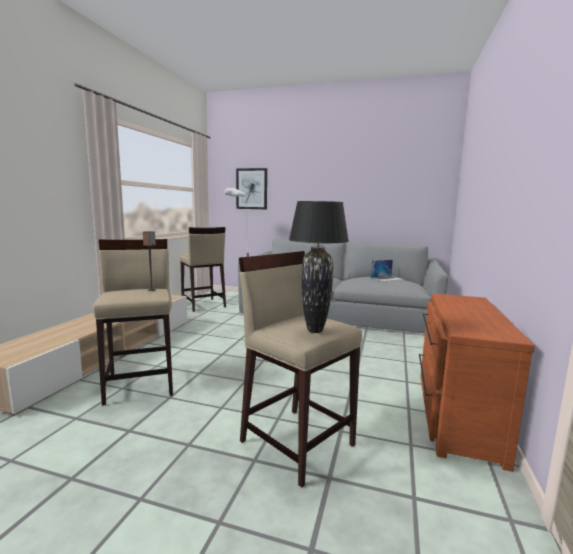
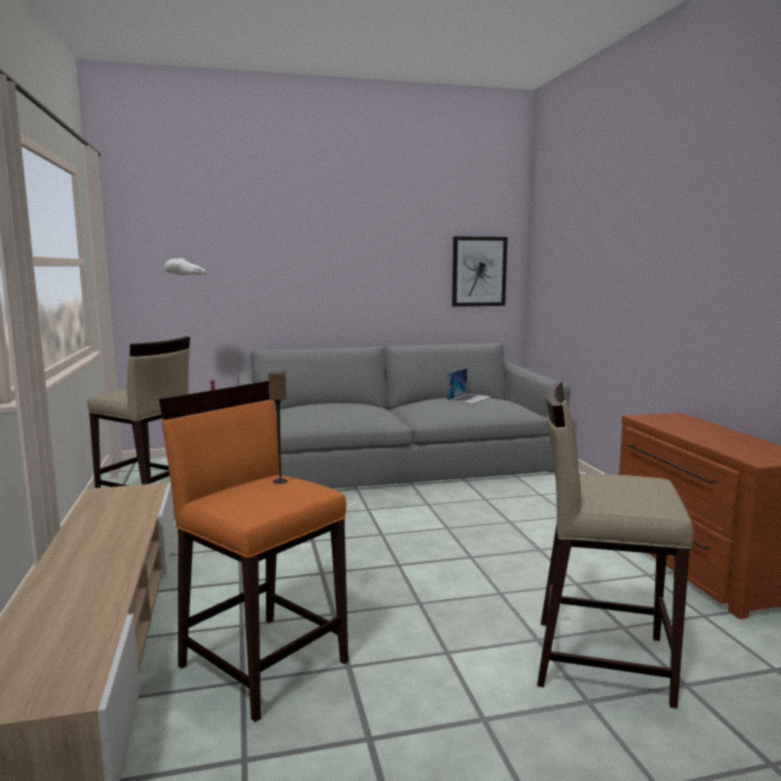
camera: 30 degrees left, 0 degrees up
beige stool [92,239,173,406] -> orange stool [159,381,348,722]
picture [236,168,267,209] -> picture moved to [452,236,508,307]
black table lamp [289,201,349,333] -> none

